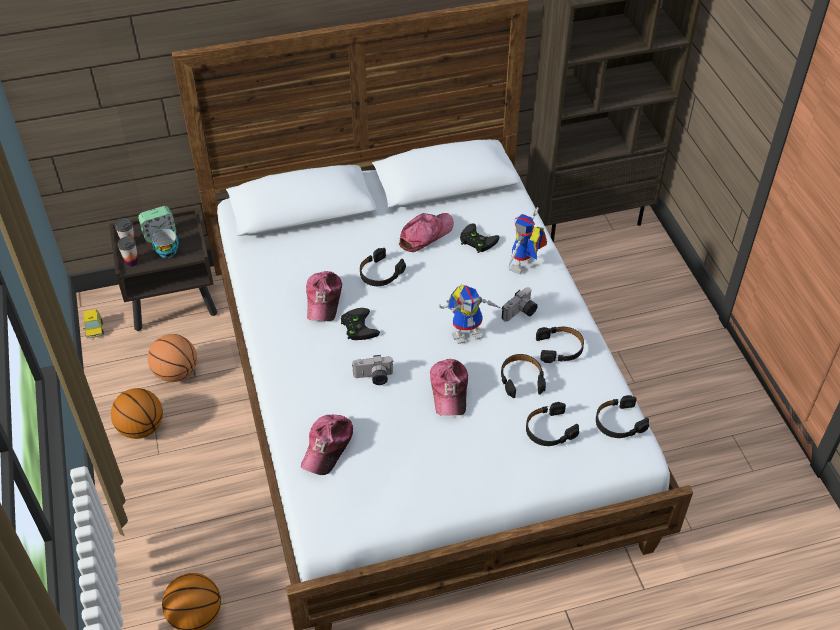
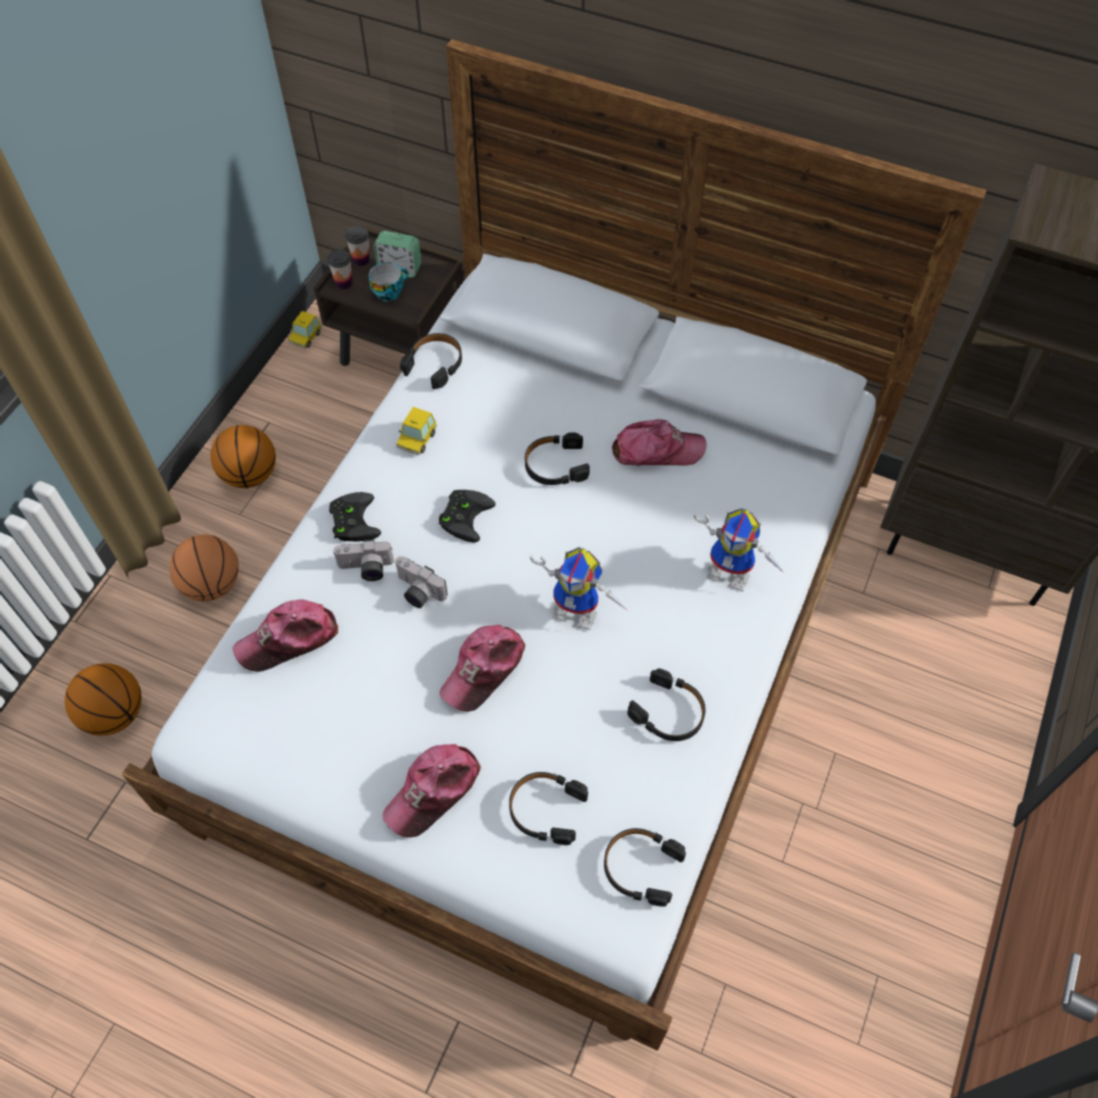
camera: 40 degrees right, 10 degrees up
basketball [148,334,197,382] -> basketball moved to [170,535,239,602]
cap [306,271,342,321] -> cap moved to [382,744,481,838]
black game controller [460,224,499,253] -> black game controller moved to [329,492,381,541]
black headphones [501,354,546,398] -> black headphones moved to [400,333,462,389]
camera [502,287,538,322] -> camera moved to [333,539,394,581]
toy robot [508,207,547,274] -> toy robot turned 135 degrees counterclockwise [693,508,785,591]
none -> toy car [396,407,437,455]

